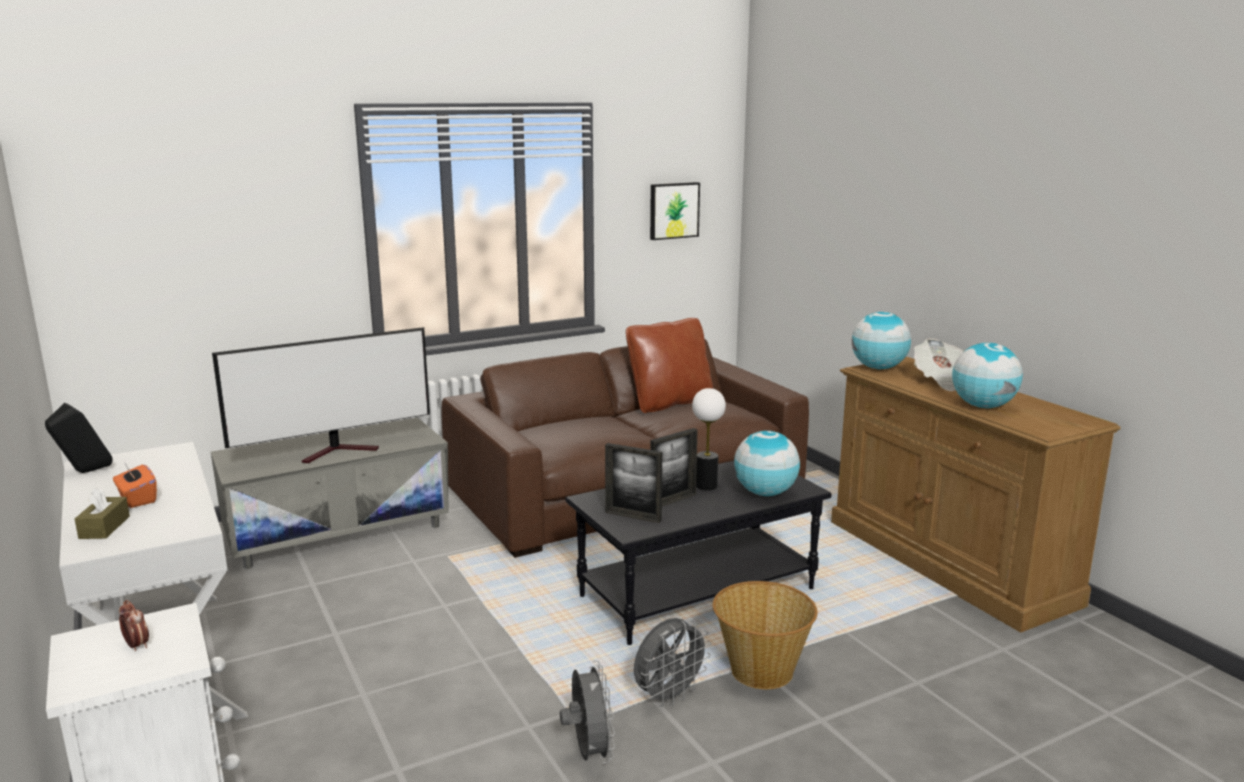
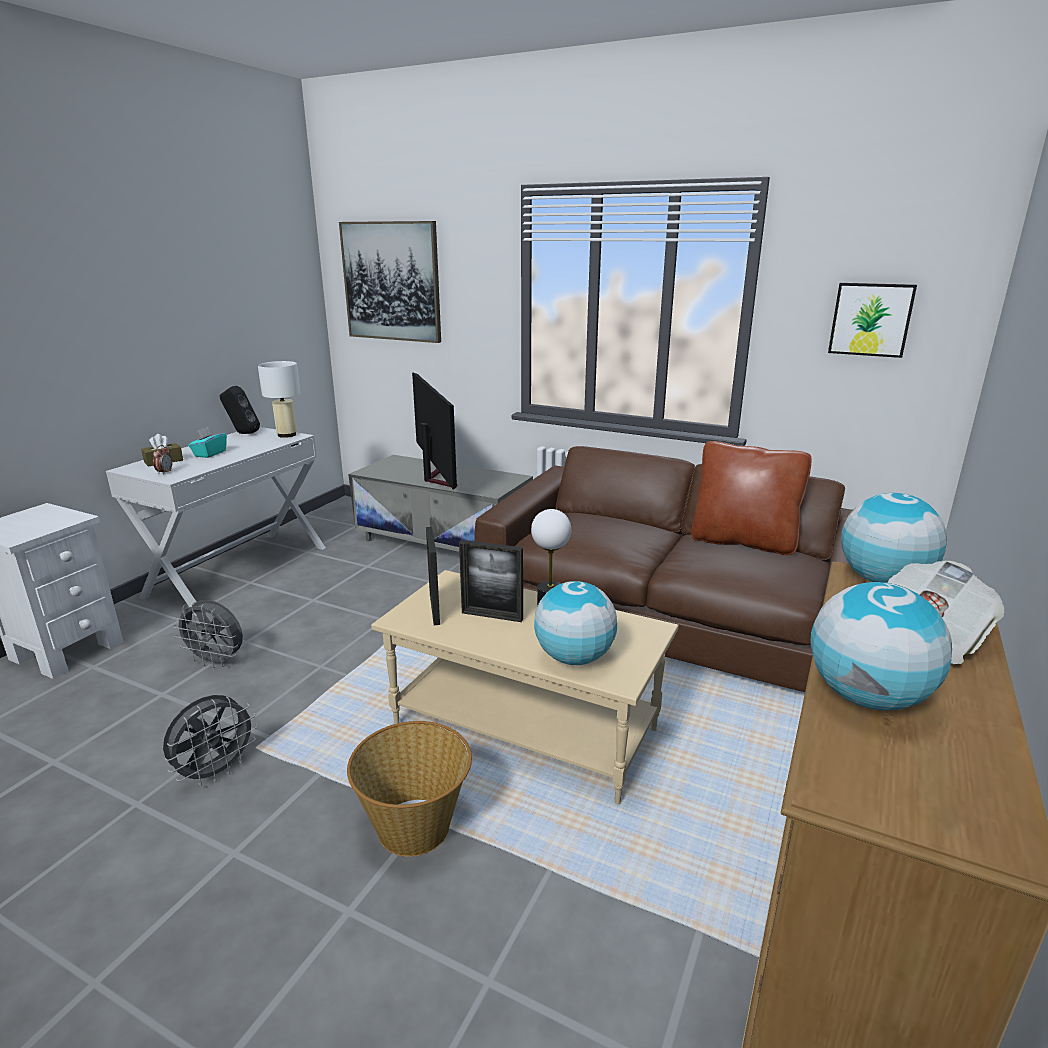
camera: 55 degrees right, 5 degrees up
orange tissue box [113,462,157,508] -> turquoise tissue box [188,427,227,458]
alarm clock [119,600,149,651] -> alarm clock moved to [153,445,173,475]
television [212,327,430,463] -> television turned 135 degrees counterclockwise [412,372,458,490]
black coffee table [566,461,832,645] -> beige coffee table [371,570,679,805]
grey fan [634,618,711,707] -> grey fan moved to [172,600,243,668]
none -> white table lamp [258,361,300,438]
none -> picture [339,221,441,343]

